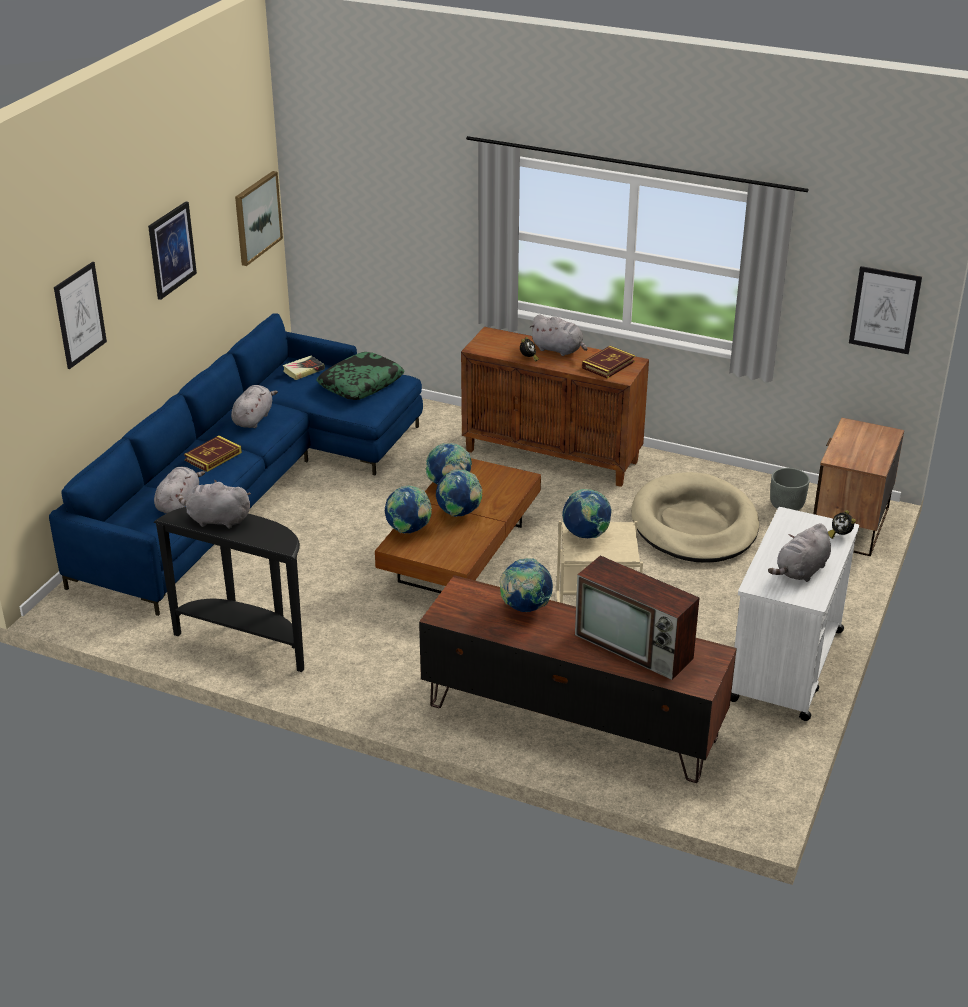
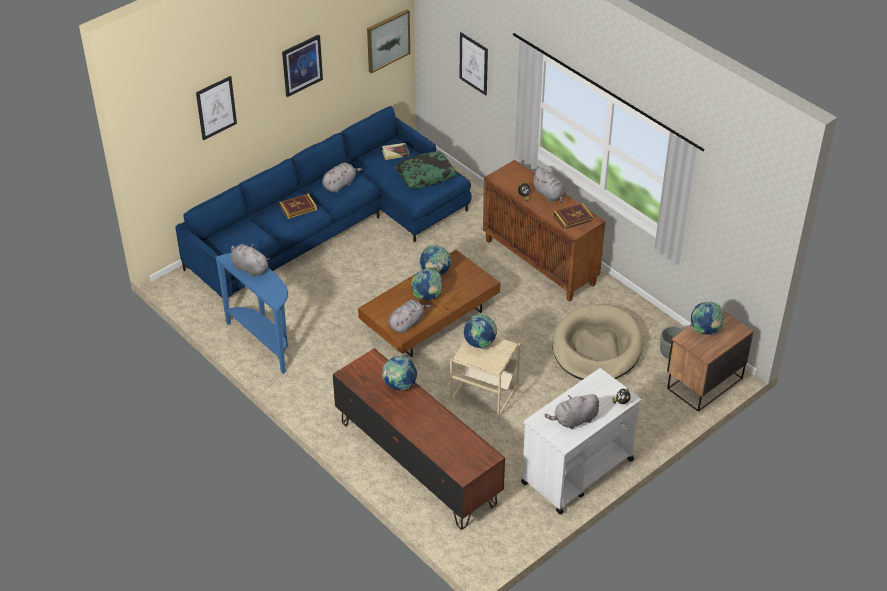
camera: 25 degrees right, 10 degrees up
grey plush toy [154,467,205,514] -> grey plush toy moved to [388,300,431,333]
black console table [154,507,304,672] -> blue console table [215,253,288,374]
globe [385,486,432,533] -> globe moved to [691,301,724,335]
television [575,555,700,680] -> none
picture [849,266,922,354] -> picture moved to [460,32,488,95]

